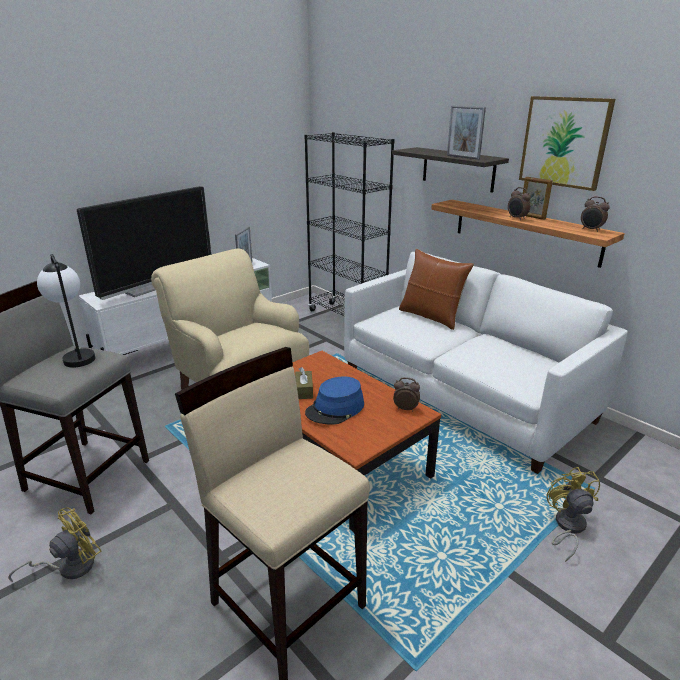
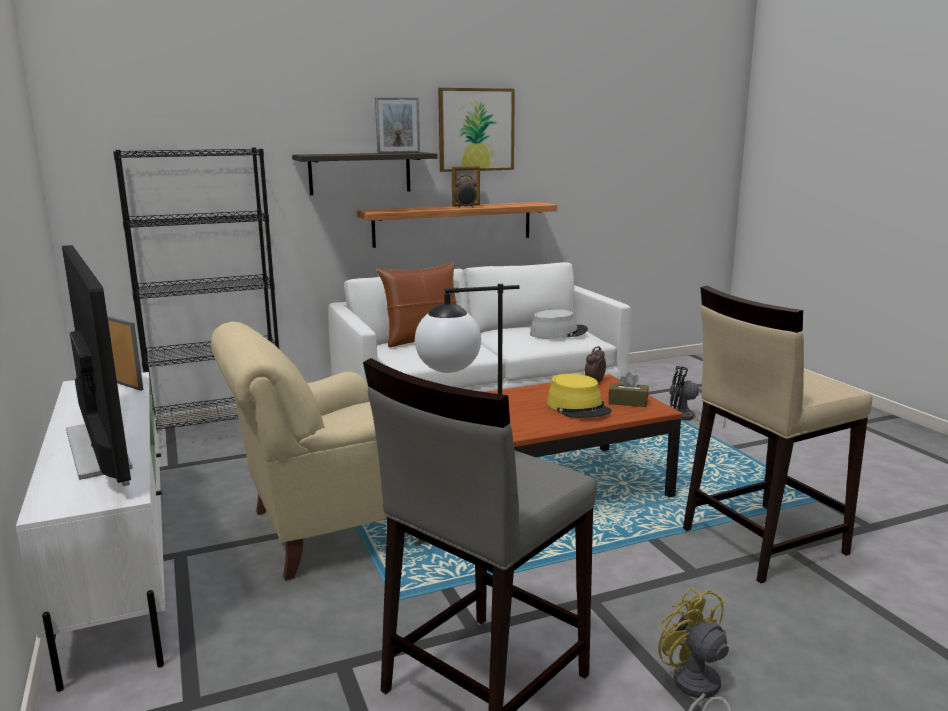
camera: 70 degrees left, 10 degrees down
brown tissue box [295,367,313,399] -> brown tissue box moved to [609,372,649,407]
blue hat [305,377,364,425] -> yellow hat [547,374,612,418]
yellow fan [547,467,600,562] -> black fan [670,366,726,428]
alarm clock [581,196,610,232] -> none
none -> grey hat [530,309,588,339]

